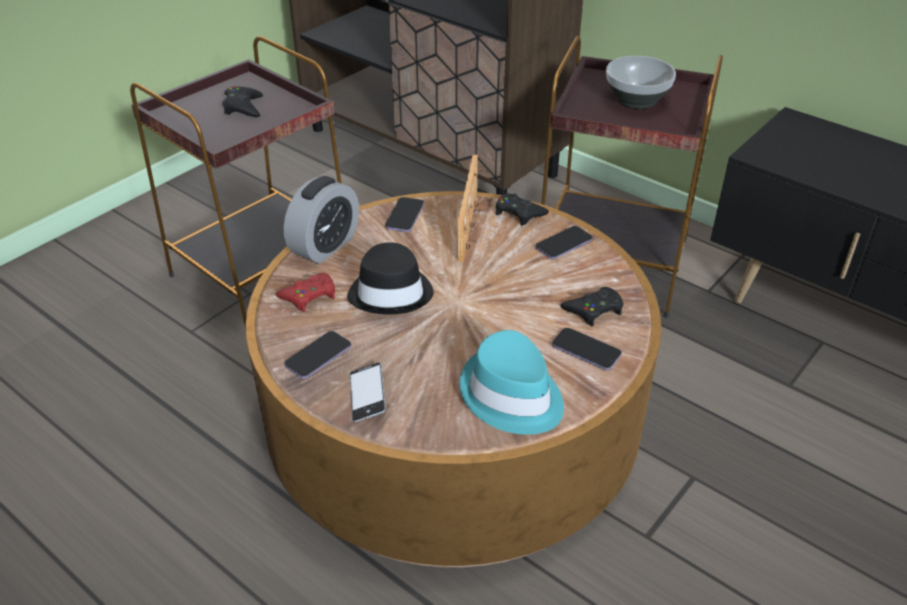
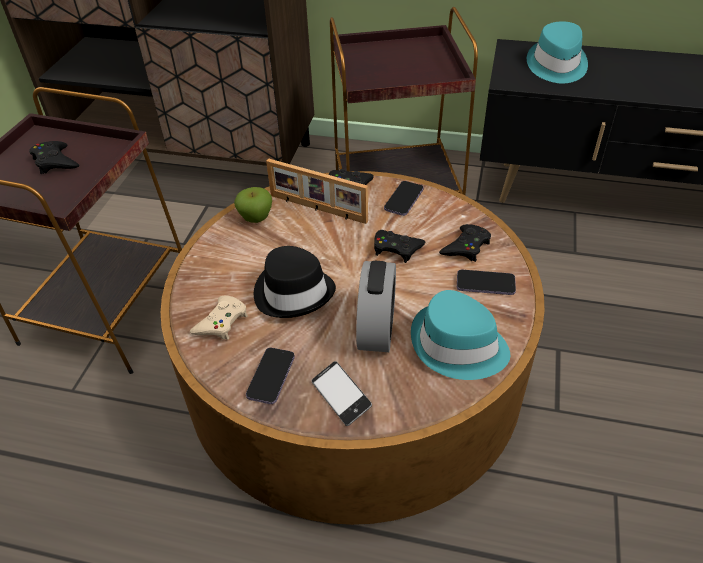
camera: 25 degrees left, 5 degrees up
red game controller [275,273,335,312] -> beige game controller [190,296,248,340]
alarm clock [284,176,359,264] -> alarm clock moved to [356,261,396,352]
phone [385,197,424,232] -> apple [234,187,272,223]
picture frame [458,155,478,262] -> picture frame turned 135 degrees clockwise [266,158,368,224]
bowl [606,56,676,109] -> none
none -> black game controller [374,230,425,263]
none -> turquoise hat [527,21,588,83]

